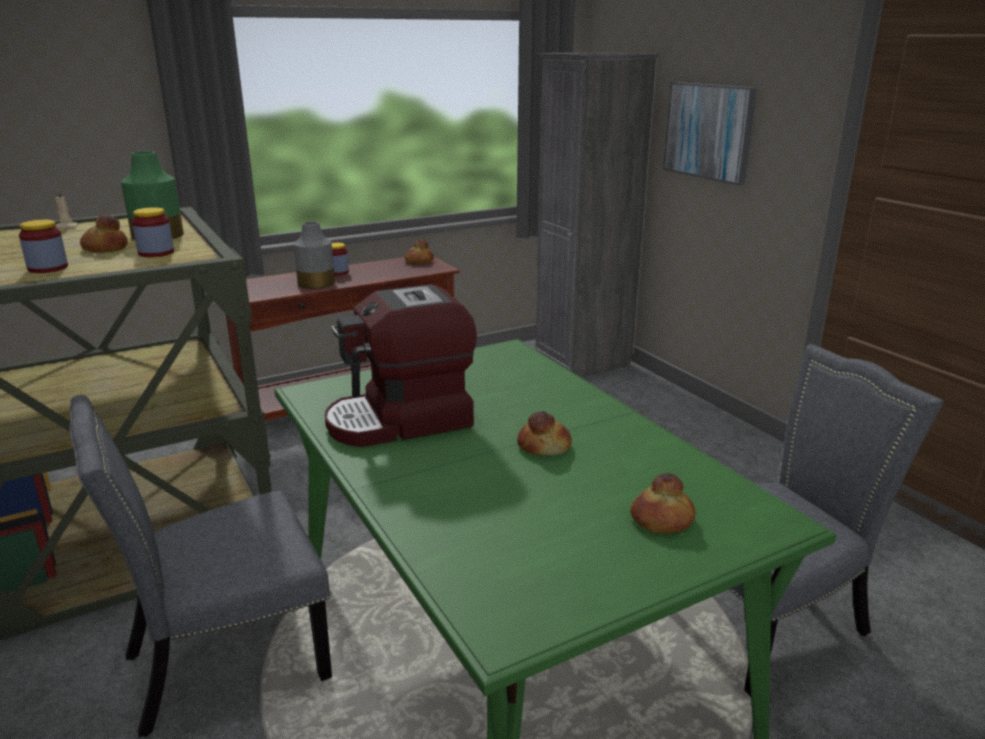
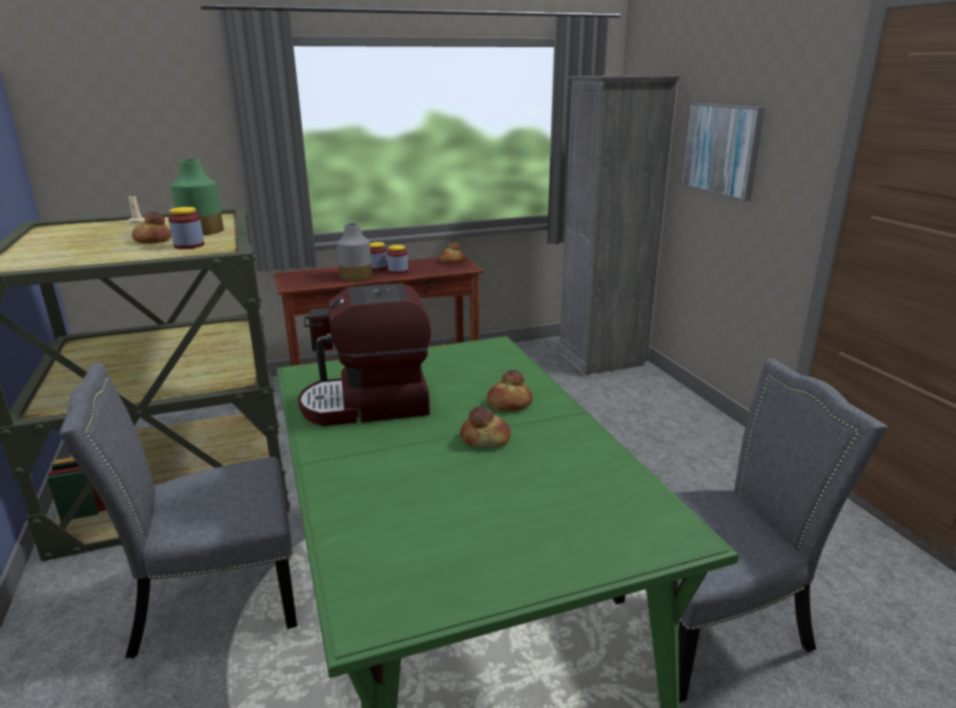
camera: 10 degrees right, 0 degrees up
jar [19,220,68,273] -> jar moved to [387,245,408,274]
bread [630,473,695,533] -> bread moved to [487,370,533,411]

